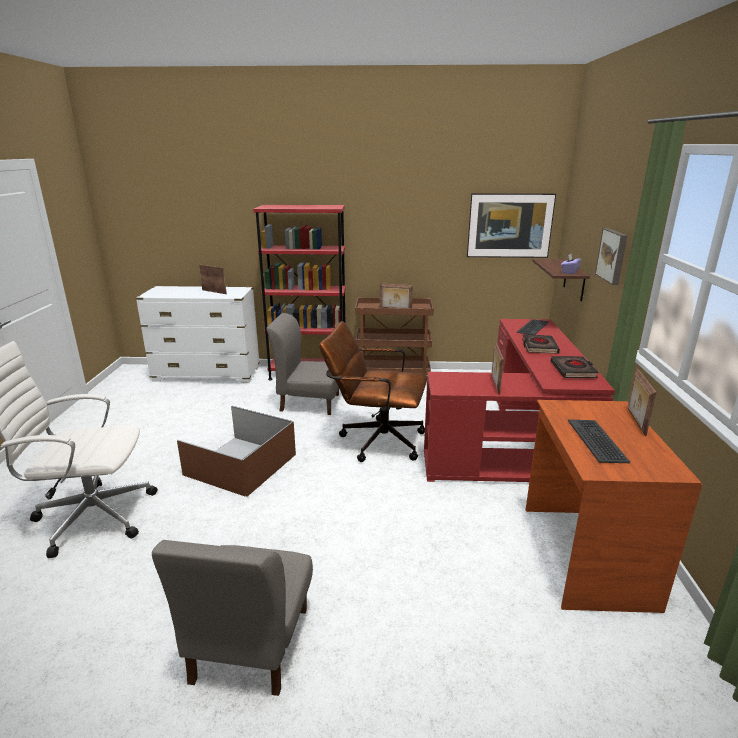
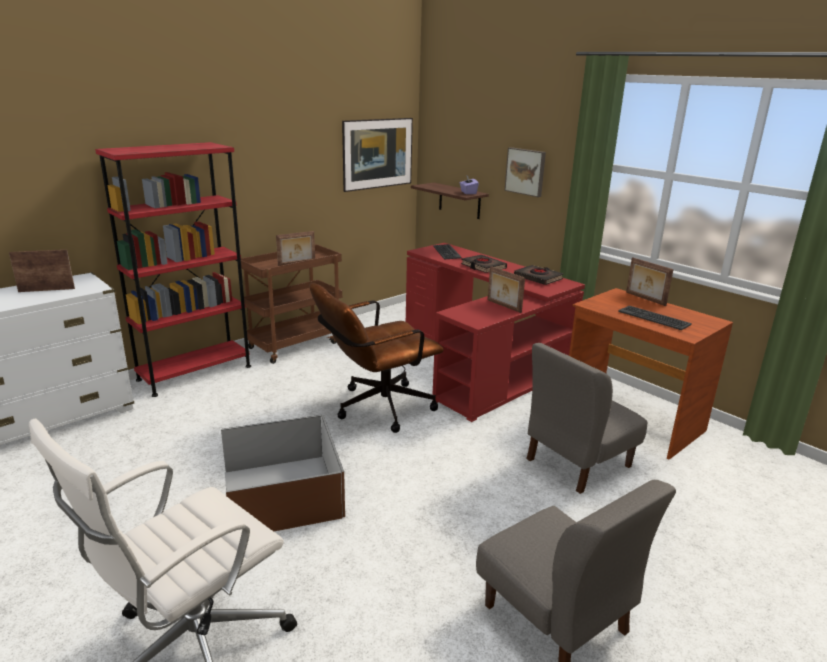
camera: 45 degrees left, 0 degrees up
grey chair [266,313,339,415] -> grey chair moved to [526,343,647,494]

